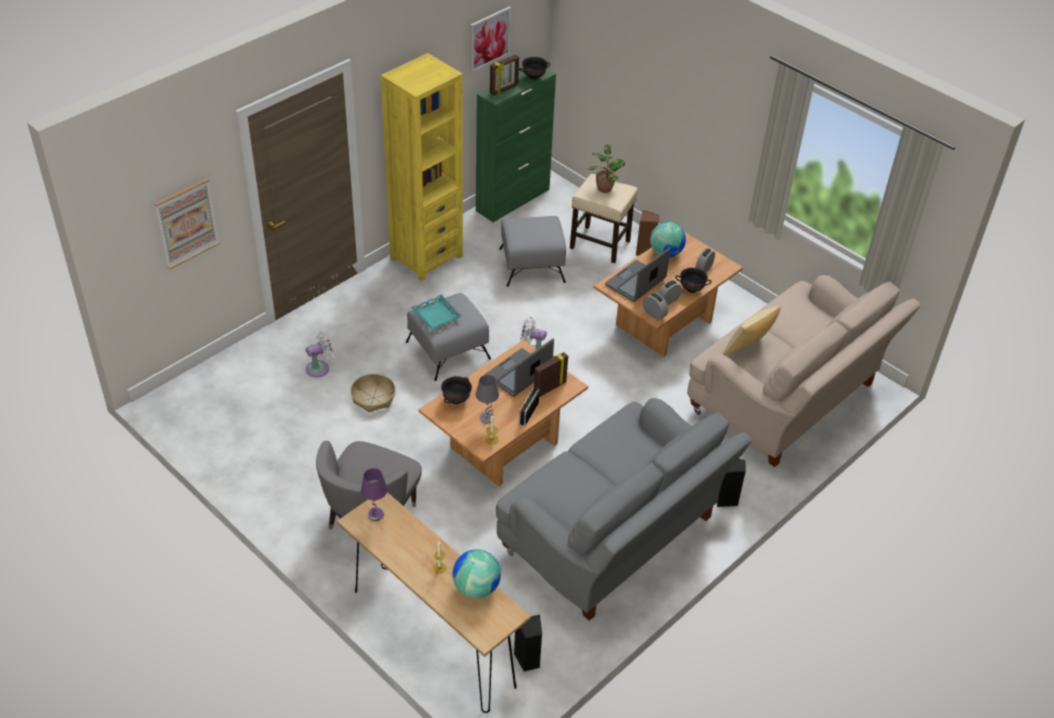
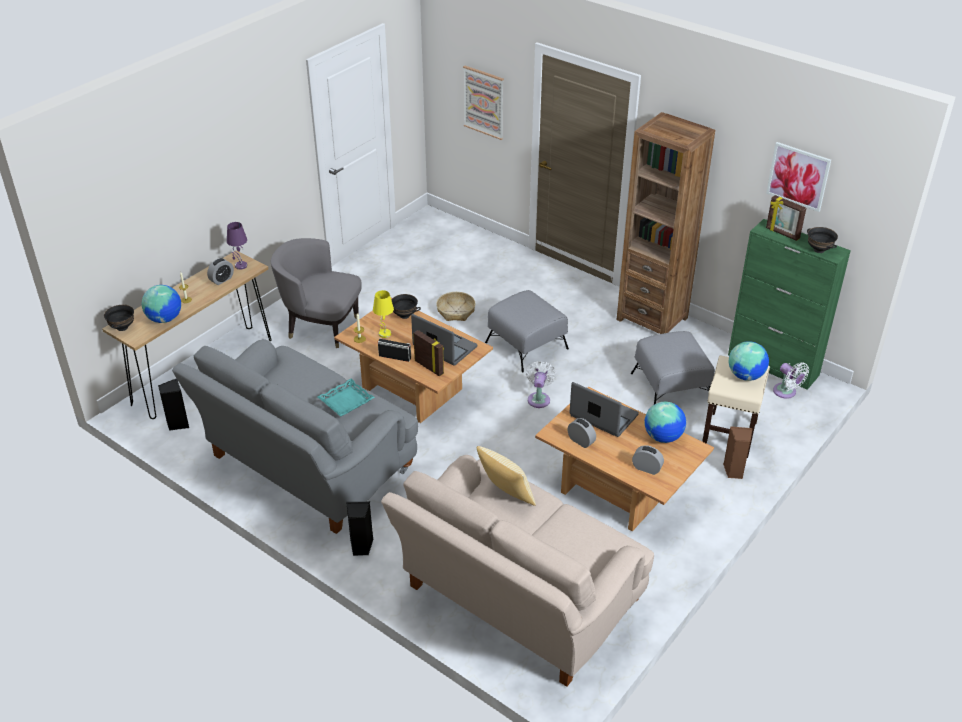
camera: 85 degrees right, 5 degrees down
white fan [306,331,334,377] -> white fan moved to [773,362,809,399]
yellow bookcase [381,53,463,281] -> brown bookcase [617,112,715,334]
turquoise tray [411,294,462,330] -> turquoise tray moved to [318,379,375,416]
grey table lamp [476,375,499,424] -> yellow table lamp [373,290,394,338]
potted plant [588,144,625,193] -> globe [729,341,769,381]
alarm clock [643,293,668,321] -> alarm clock moved to [207,258,234,285]
black bowl [675,268,712,293] -> black bowl moved to [104,305,134,331]

